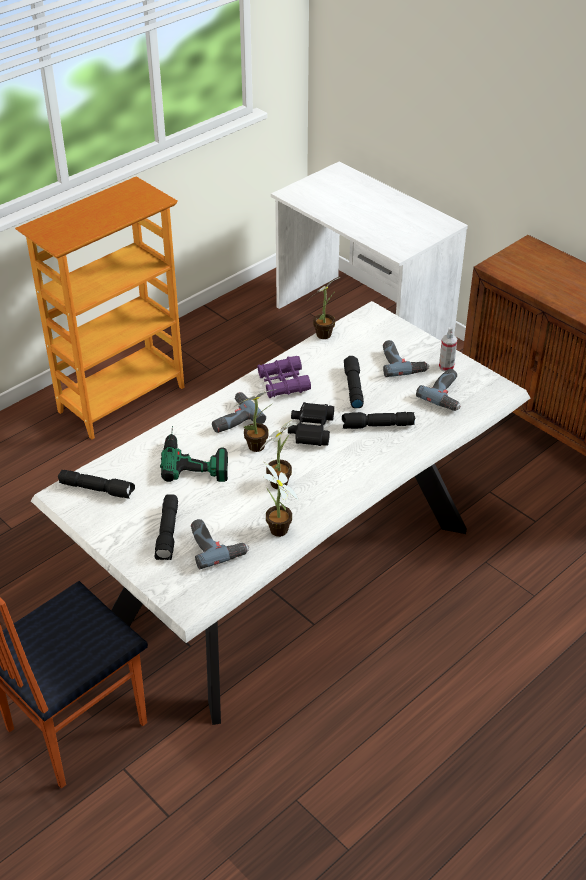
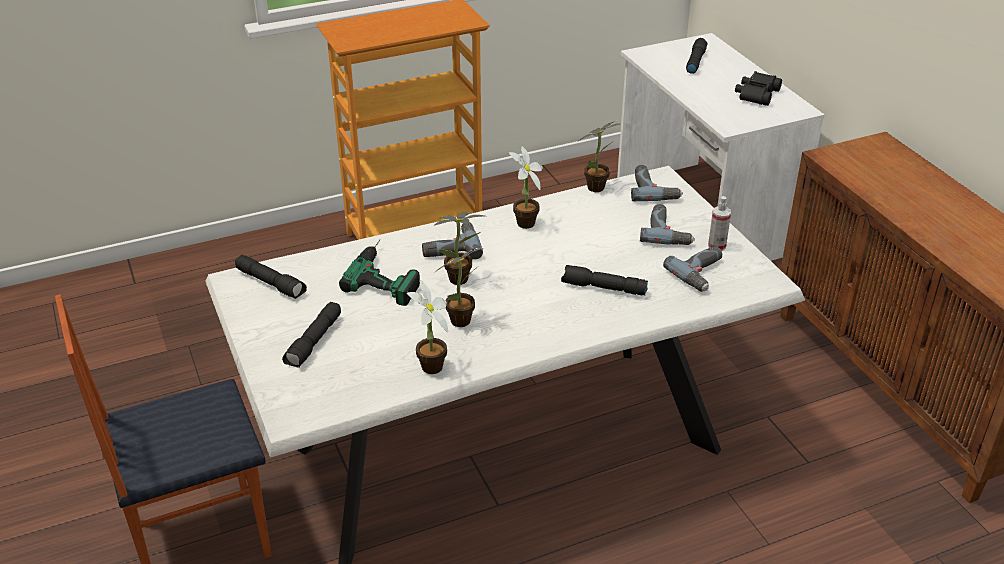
camera: 20 degrees right, 5 degrees down
power drill [191,519,249,569] -> power drill moved to [631,165,683,201]
purple binoculars [257,356,311,398] -> potted plant [509,146,543,229]
black binoculars [288,402,334,446] -> black binoculars moved to [735,71,782,106]
black flashlight [344,356,364,408] -> black flashlight moved to [686,38,707,74]

